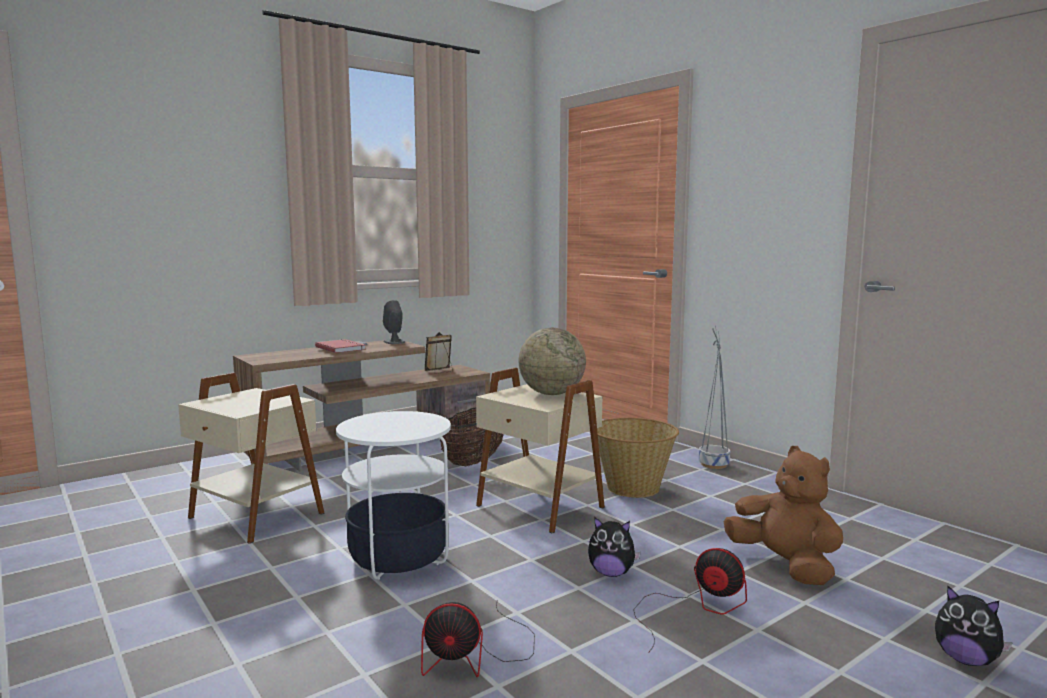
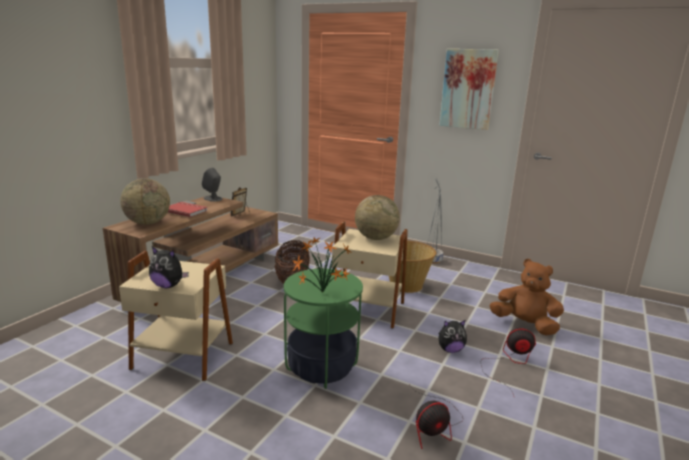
camera: 25 degrees left, 10 degrees up
white side table [336,411,451,580] -> green side table [284,268,363,389]
plush toy [935,586,1013,666] -> plush toy moved to [149,247,189,288]
none -> globe [120,178,170,225]
none -> potted plant [293,237,353,293]
none -> picture [439,49,499,130]

